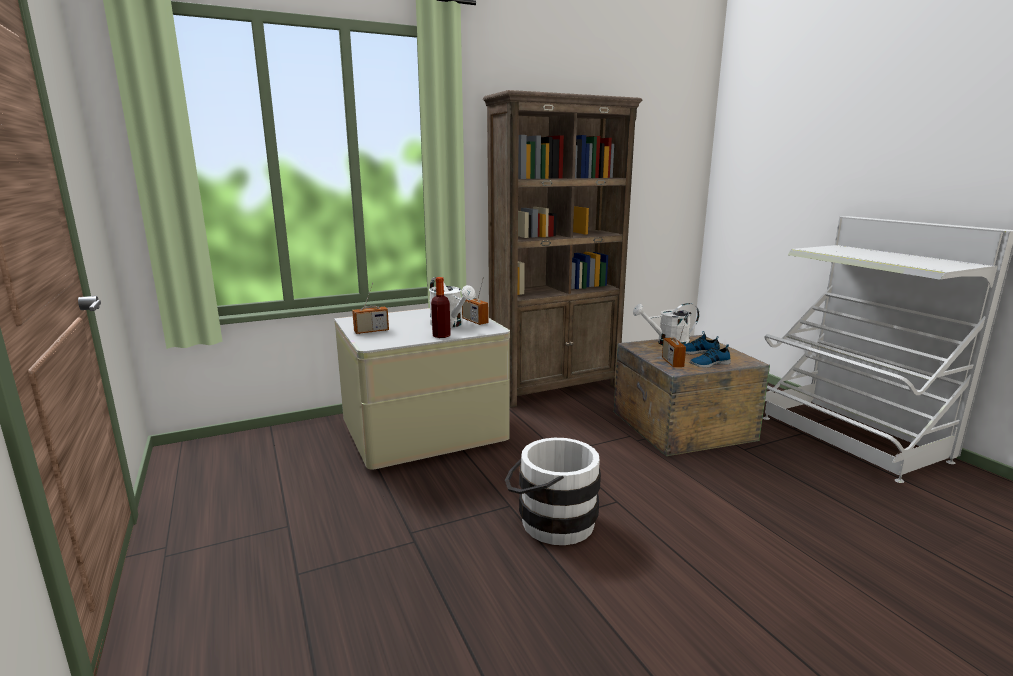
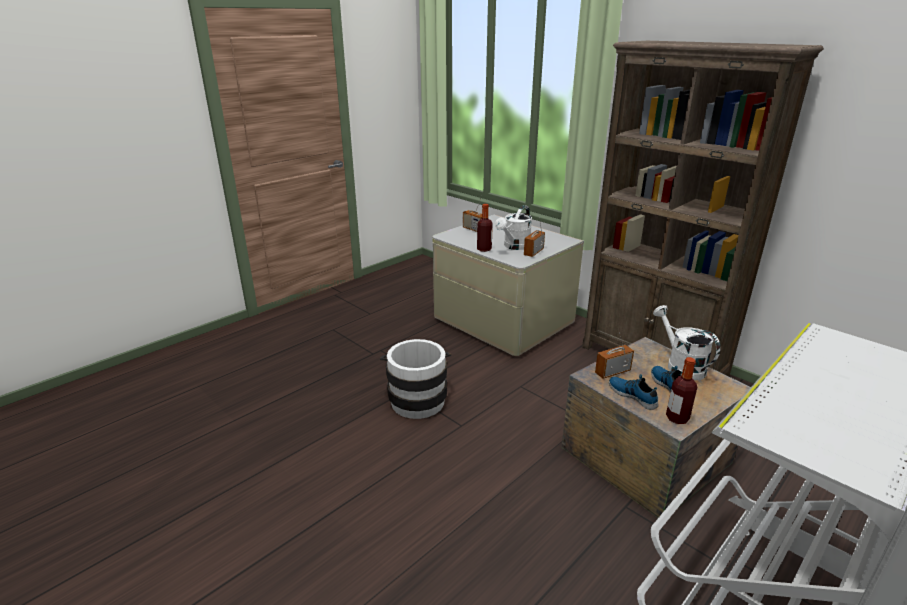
camera: 70 degrees right, 10 degrees up
none -> bottle [666,357,697,424]

